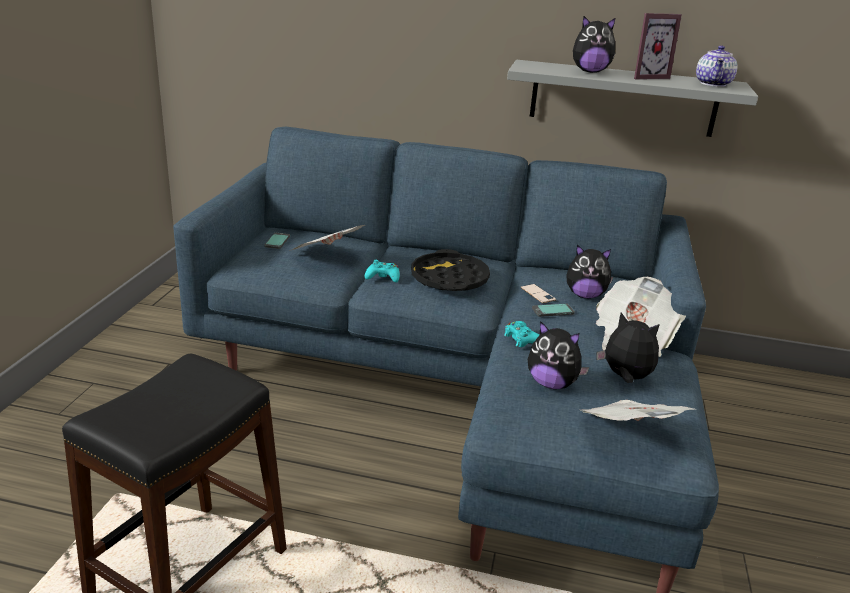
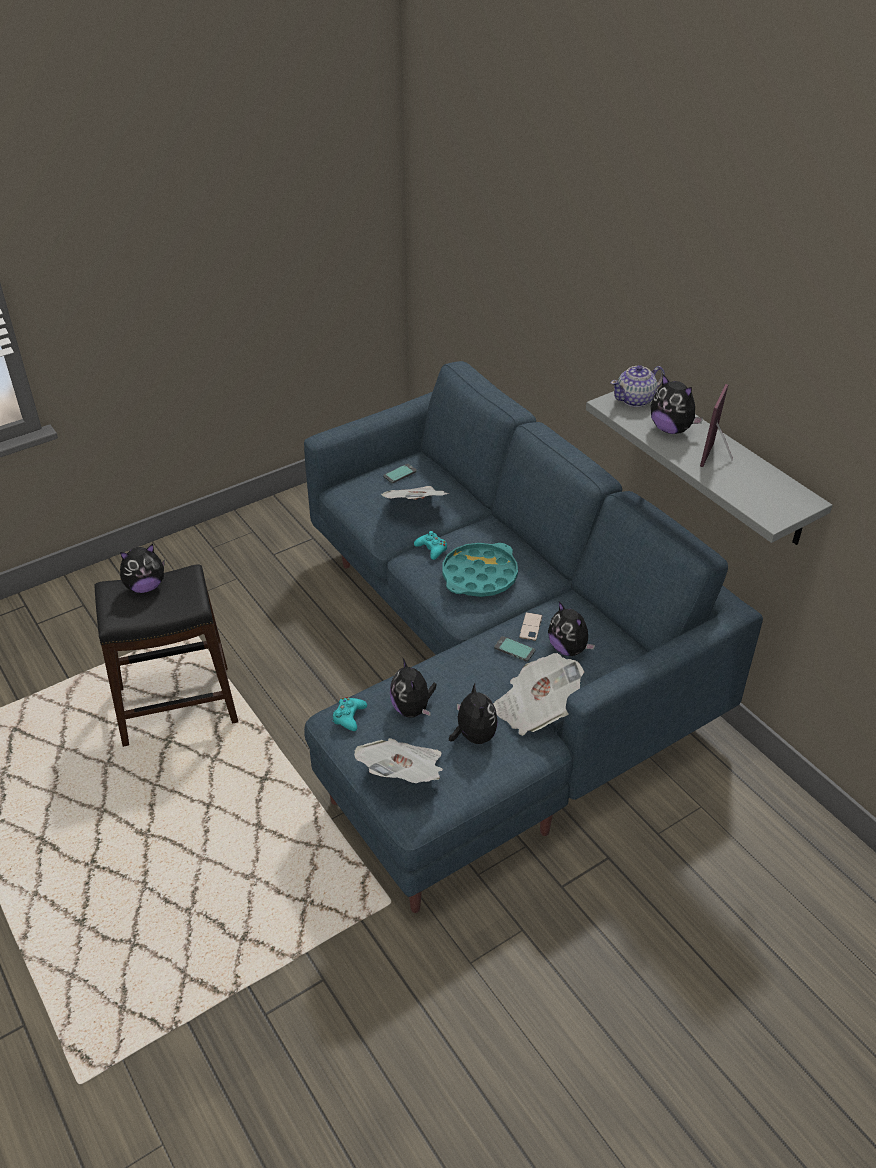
camera: 45 degrees right, 15 degrees up
black tray [411,249,490,291] -> turquoise tray [442,543,518,597]
turquoise game controller [504,321,539,347] -> turquoise game controller moved to [332,697,367,731]
picture frame [634,13,682,79] -> picture frame turned 90 degrees clockwise [700,384,733,467]
teapot [696,45,738,87] -> teapot moved to [611,365,665,407]
none -> plush toy [120,544,165,593]

